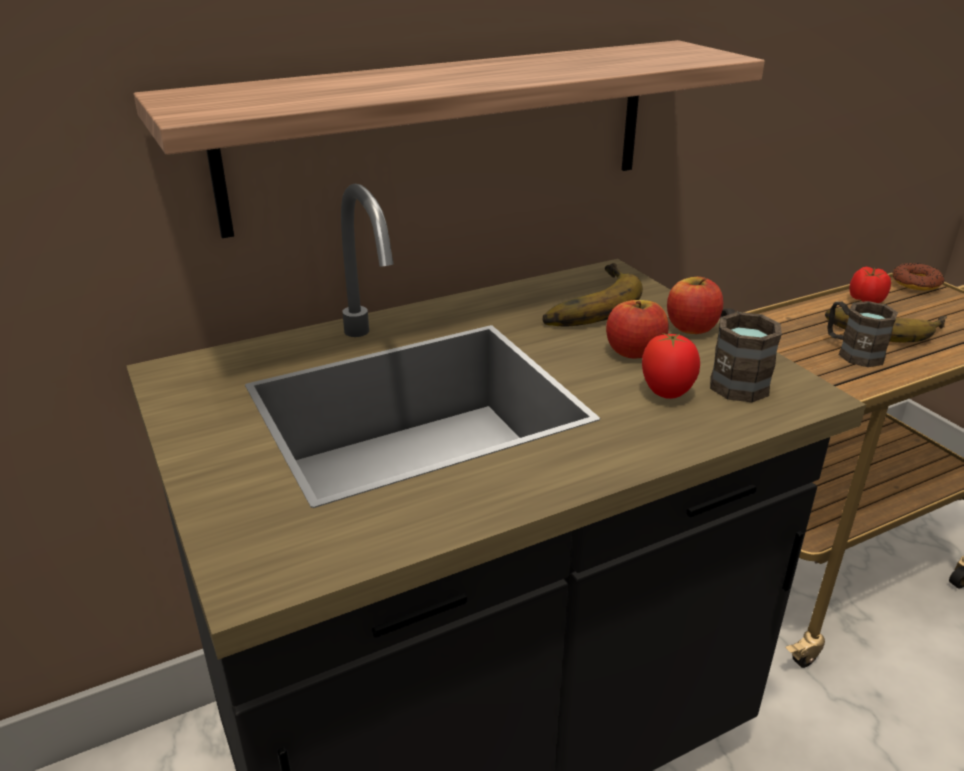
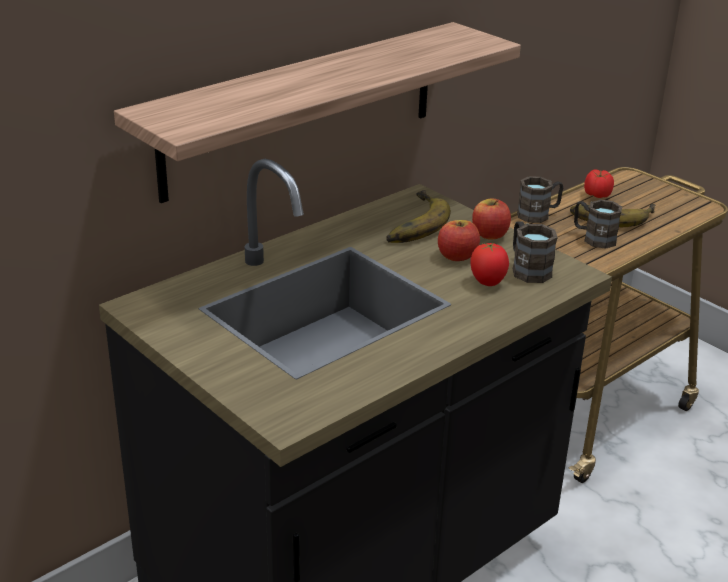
camera: 15 degrees left, 0 degrees up
donut [893,263,945,290] -> none
none -> brown mug [517,176,563,223]

